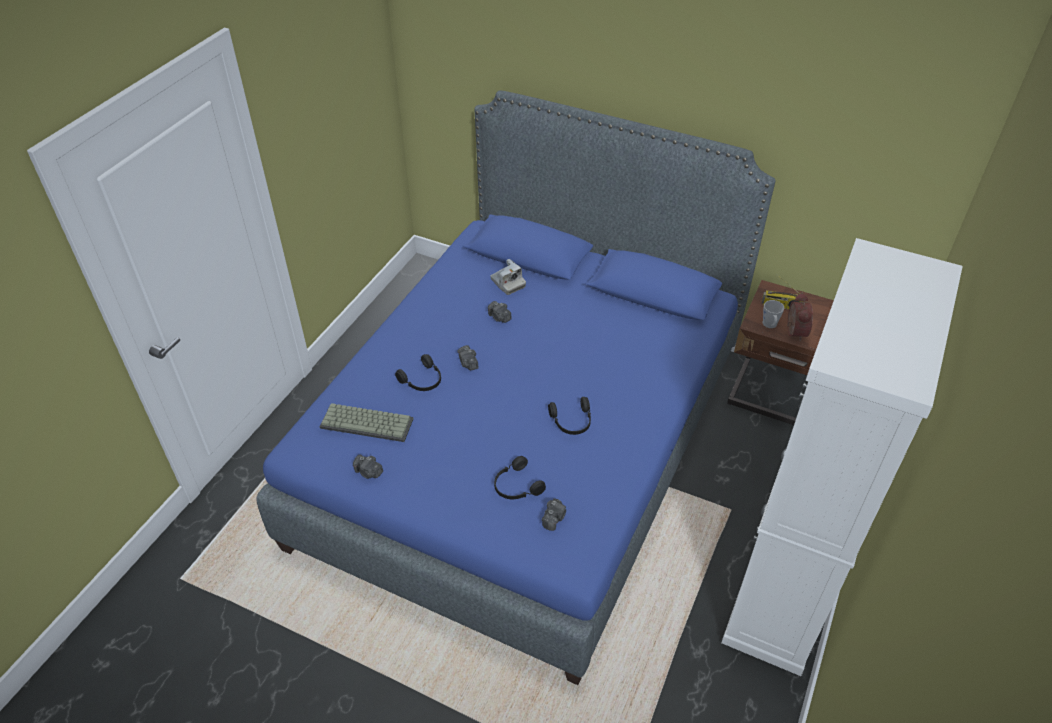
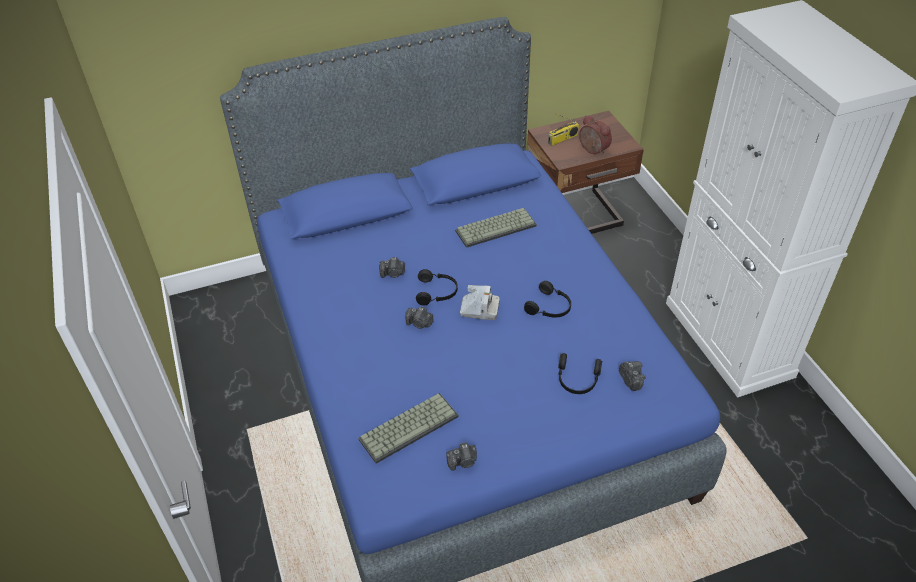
camera: 45 degrees left, 0 degrees up
black headphones [395,354,441,391] -> black headphones moved to [416,269,458,306]
camera [490,259,526,295] -> camera moved to [460,285,500,320]
grey mug [763,300,785,328] -> none
none -> keyboard [455,208,537,248]

